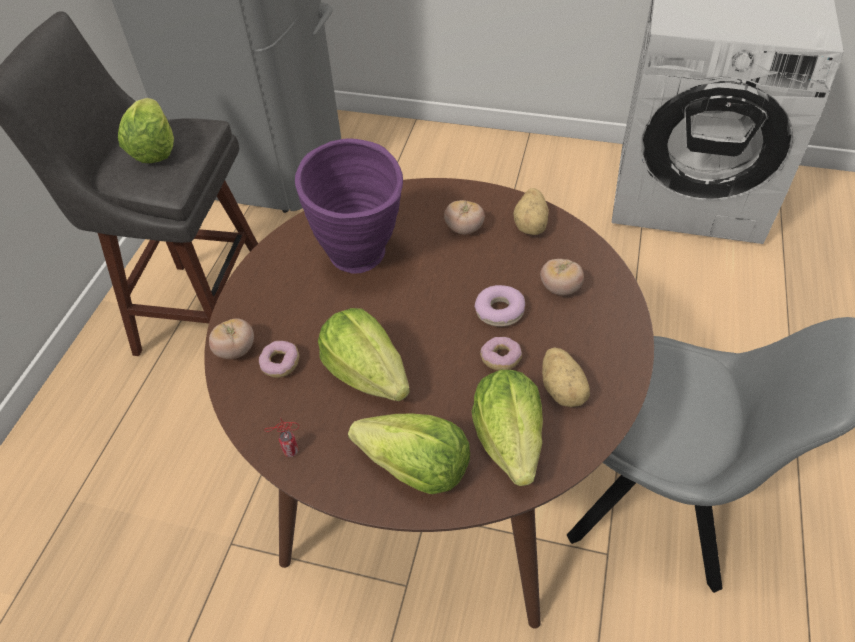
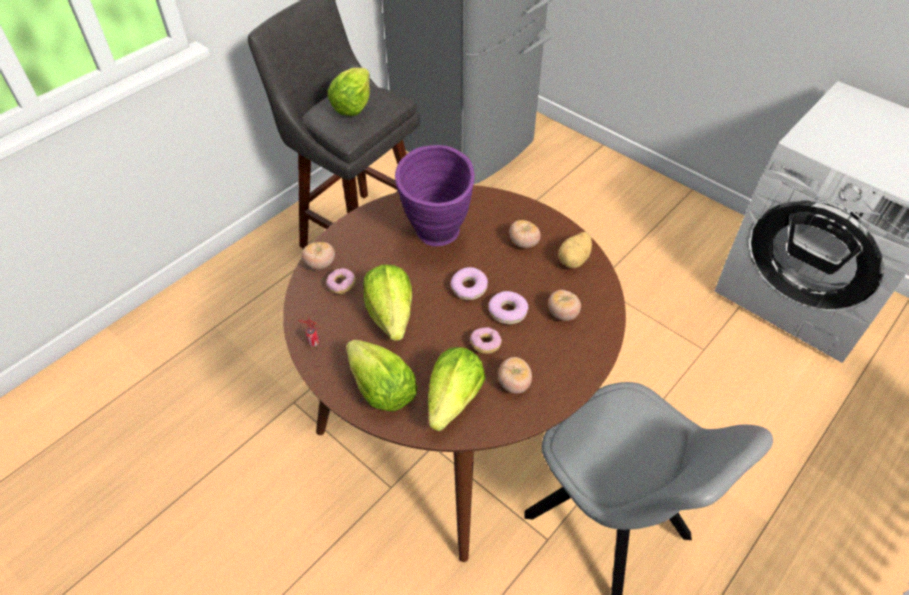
camera: 25 degrees right, 0 degrees up
potato [542,347,590,407] -> tomato [498,357,532,394]
none -> donut [451,267,488,300]

